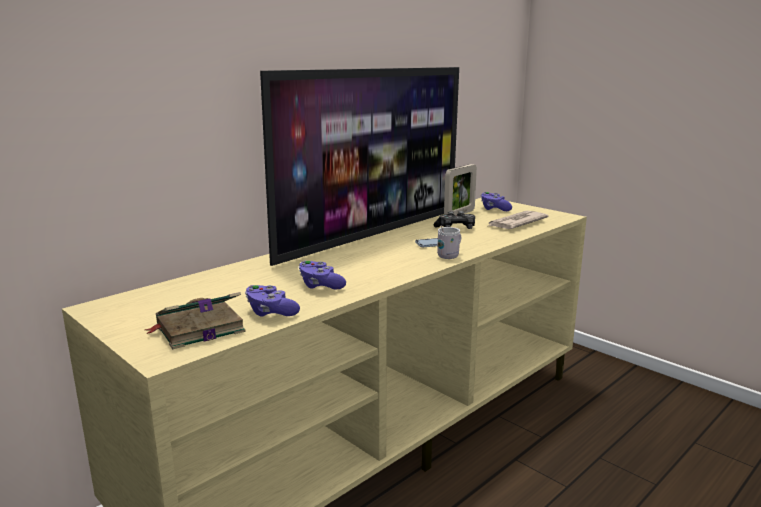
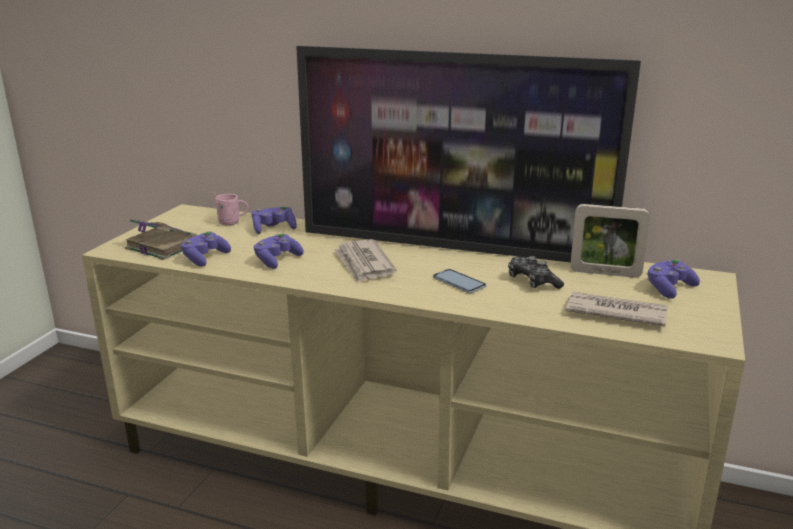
camera: 65 degrees right, 5 degrees up
white mug [437,225,461,259] -> none
none -> pink mug [212,191,249,225]
none -> purple game controller [251,206,297,234]
none -> newspaper [334,239,397,283]

